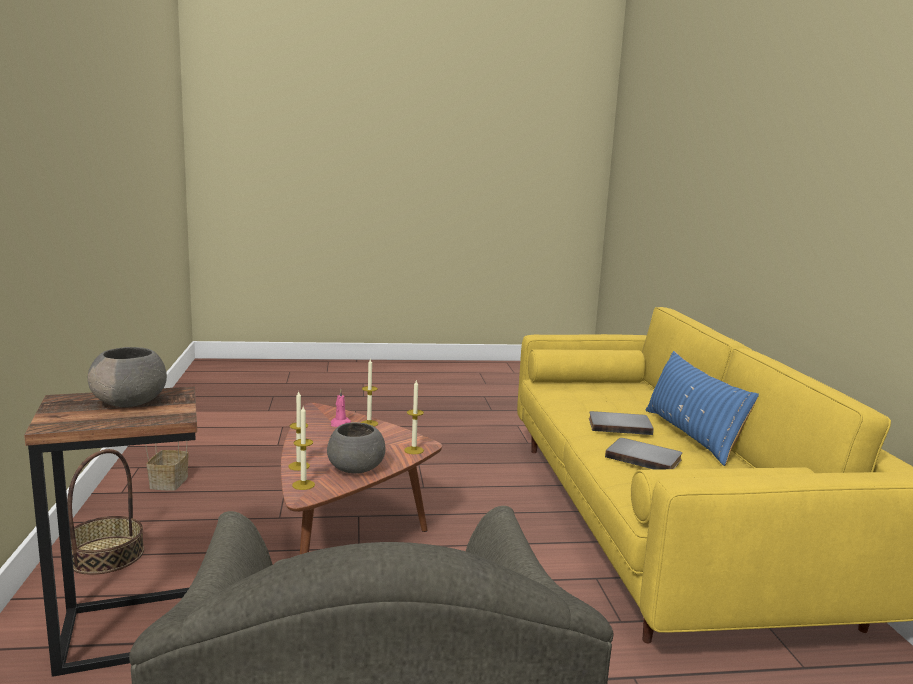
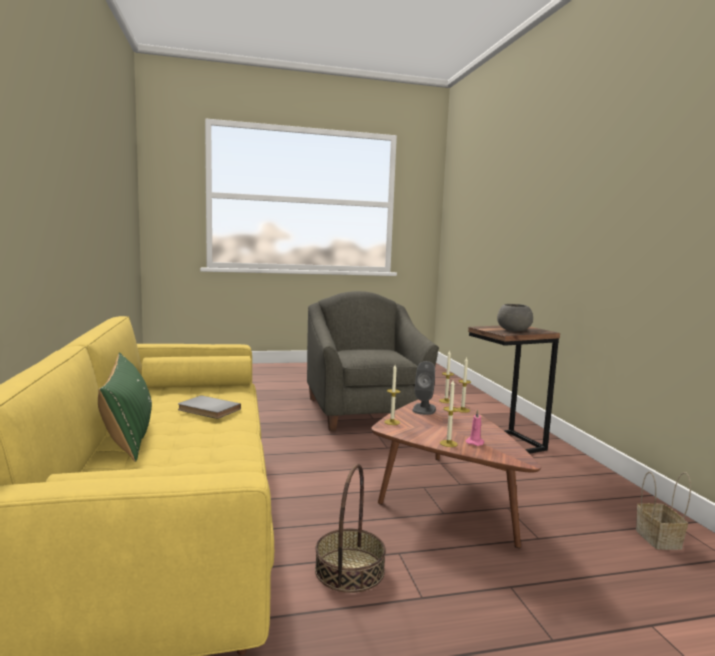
camera: 175 degrees right, 5 degrees down
basket [67,449,144,575] -> basket moved to [315,464,386,593]
grey bowl [327,422,385,474] -> grey speaker [412,361,436,415]
grey book [589,411,654,435] -> none
blue pillow [645,351,759,466] -> green pillow [98,352,152,462]

